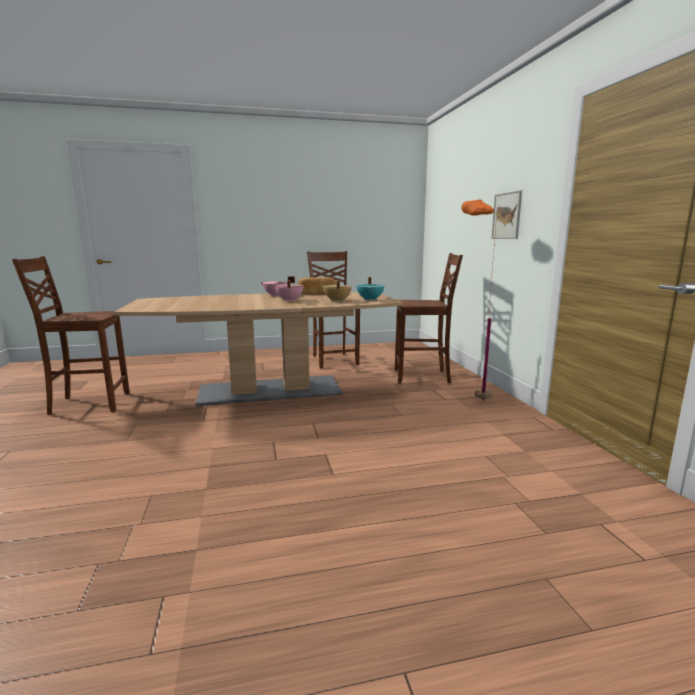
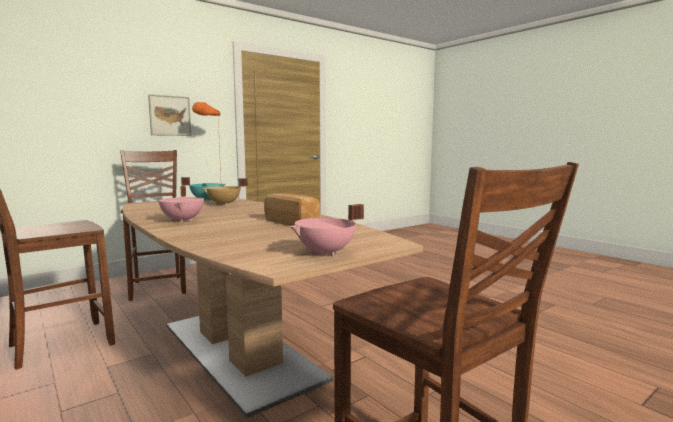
camera: 115 degrees left, 5 degrees down
pink cooking pot [275,280,303,301] -> pink cooking pot moved to [290,204,364,256]
bread [298,277,336,295] -> bread moved to [264,193,320,226]

